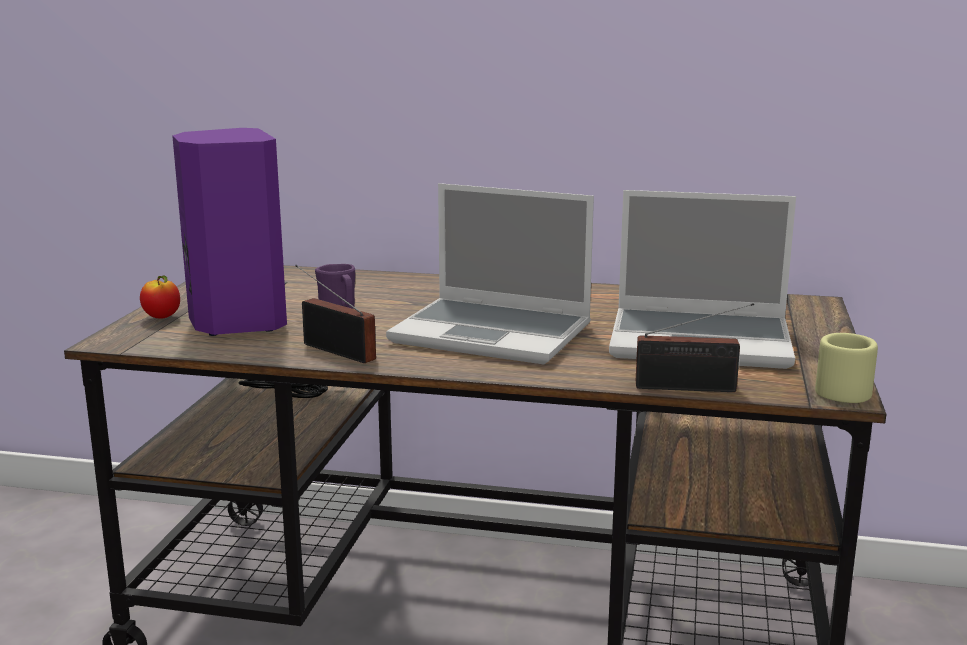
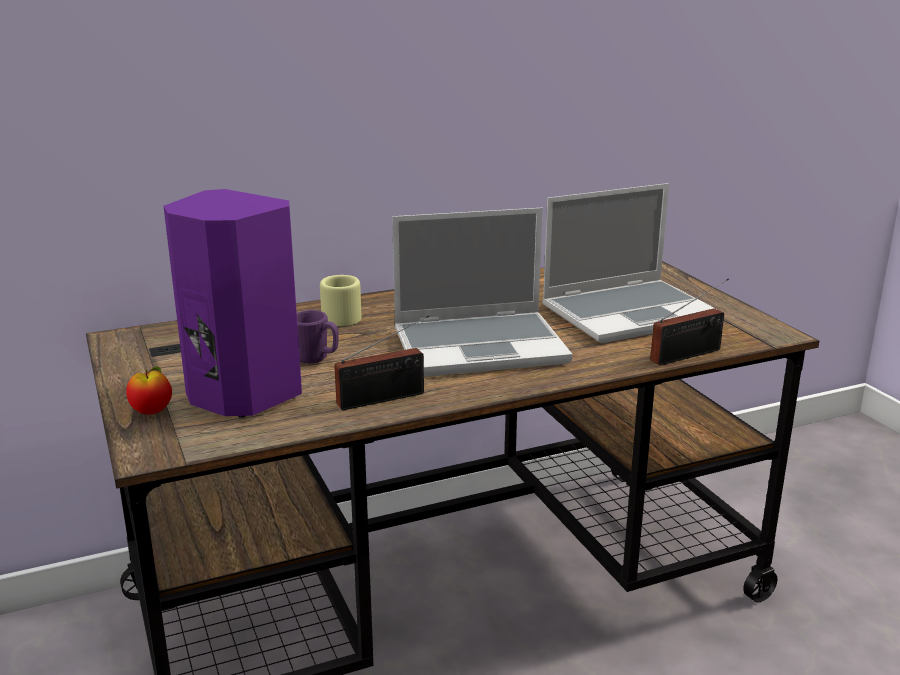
camera: 35 degrees left, 5 degrees up
radio [295,265,376,363] -> radio turned 150 degrees clockwise [334,315,429,410]
beige mug [815,333,878,403] -> beige mug moved to [320,275,362,326]

